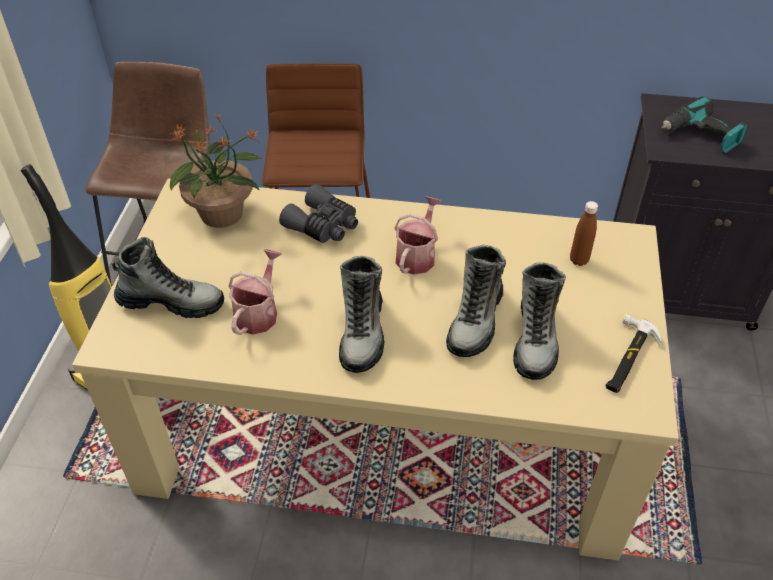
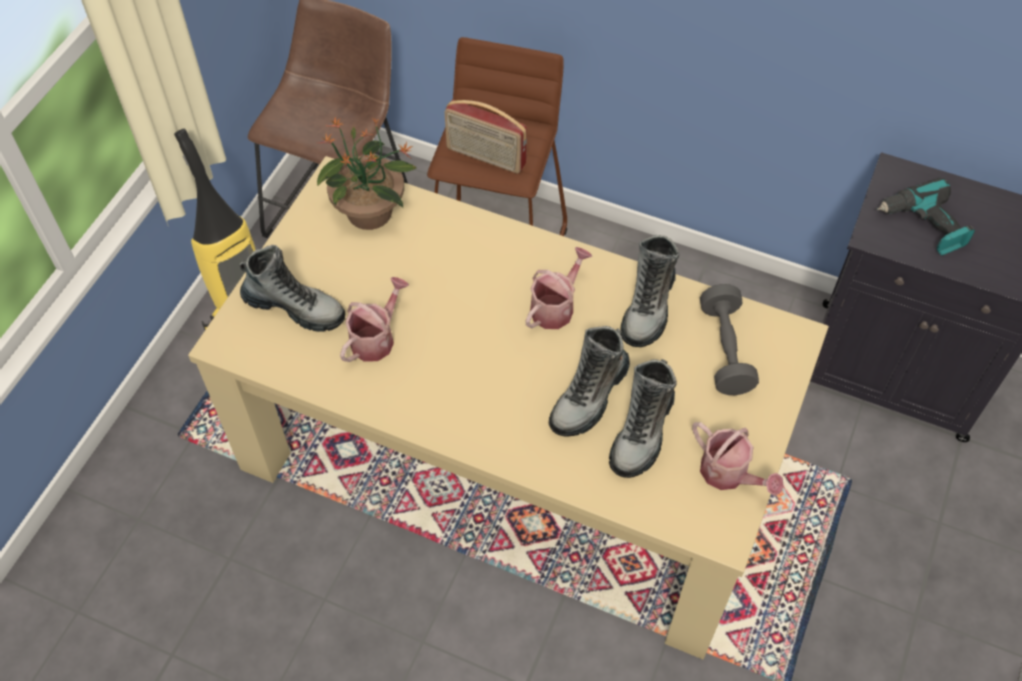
camera: 15 degrees right, 10 degrees up
grey binoculars [279,184,358,243] -> none
boot [339,256,384,373] -> boot moved to [620,235,679,347]
brown bottle [570,201,598,266] -> grey dumbbell [700,284,759,395]
hammer [606,314,662,393] -> watering can [692,422,784,496]
none -> radio [444,100,527,174]

